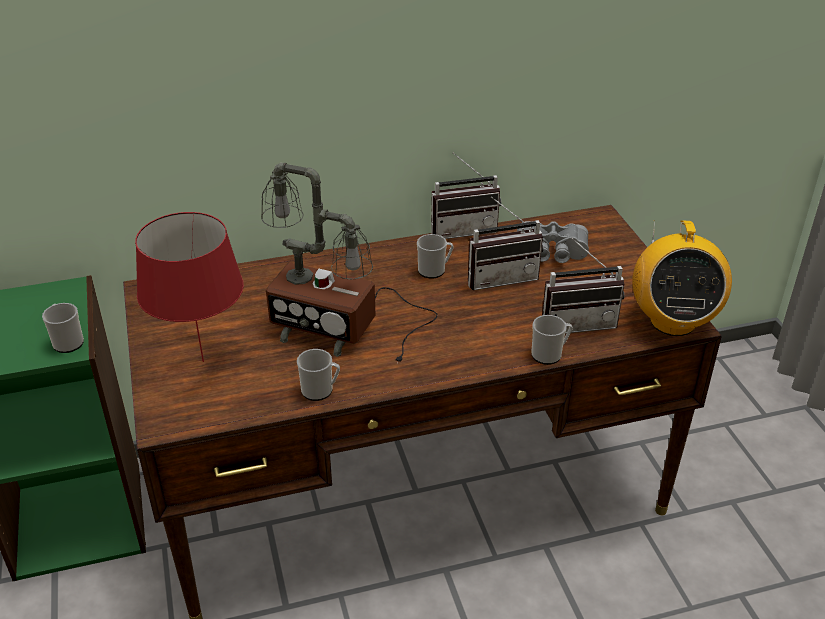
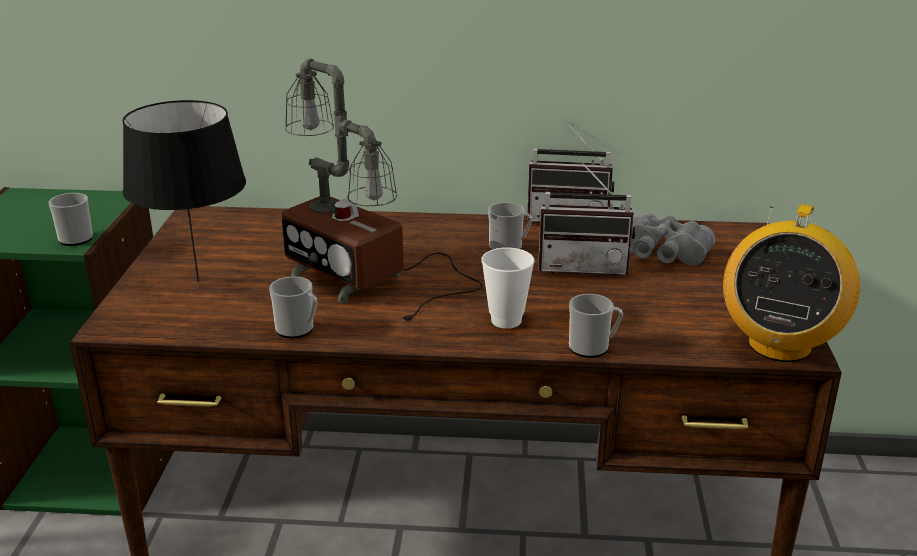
camera: 20 degrees right, 10 degrees down
red table lamp [135,212,244,362] -> black table lamp [122,100,246,282]
radio [542,238,624,333] -> none
none -> cup [481,248,535,329]

